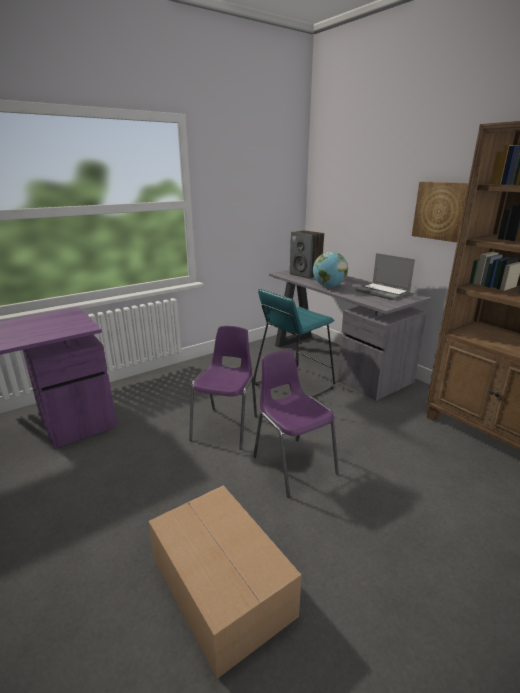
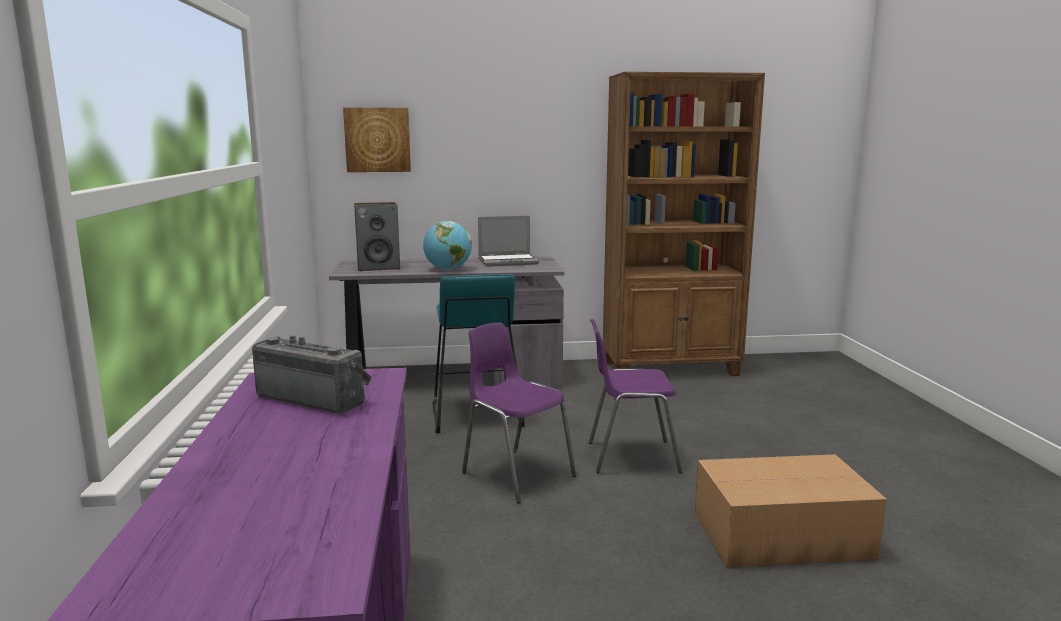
camera: 60 degrees left, 10 degrees down
picture [412,182,469,242] -> picture moved to [343,107,411,172]
none -> radio [252,335,372,414]

